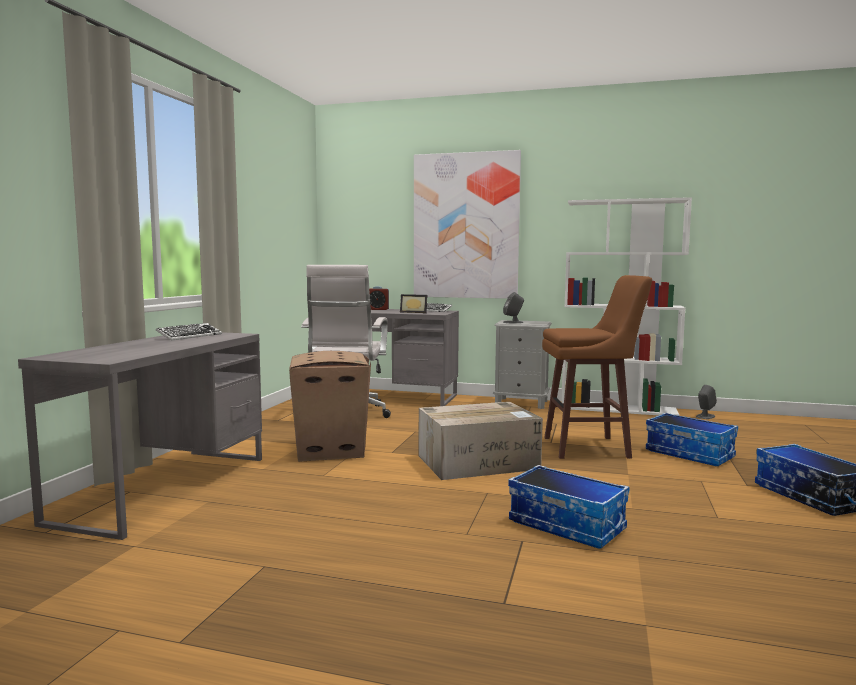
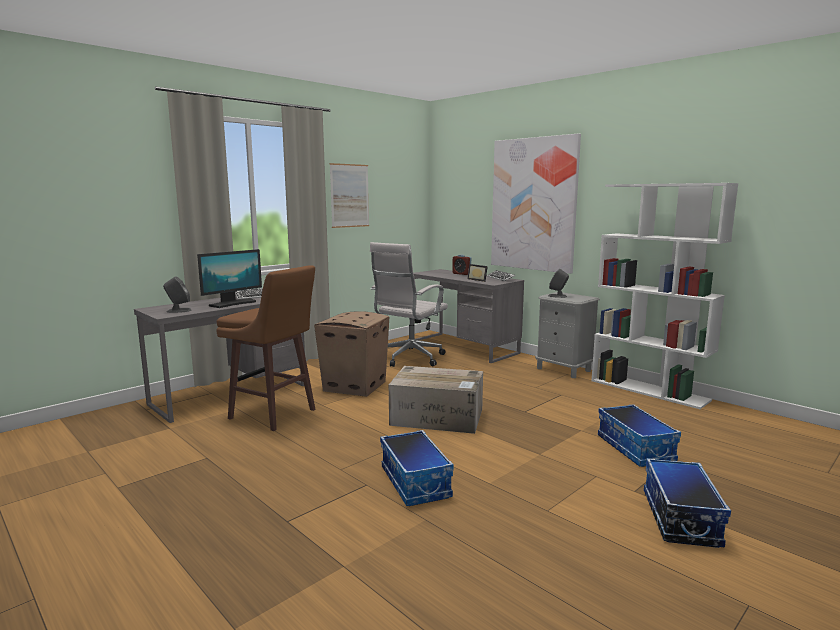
camera: 30 degrees right, 5 degrees up
brown stool [542,275,652,459] -> brown stool moved to [216,265,316,431]
grey speaker [696,385,717,419] -> grey speaker moved to [163,276,191,313]
none -> monitor [197,249,262,308]
none -> picture [330,163,369,228]

